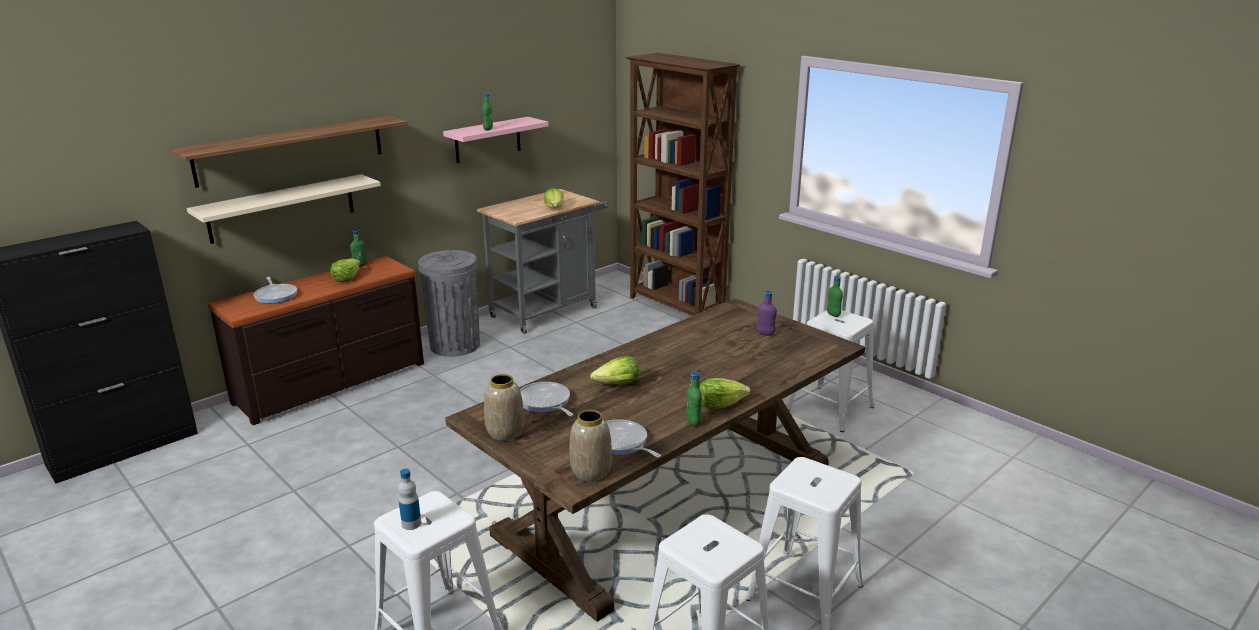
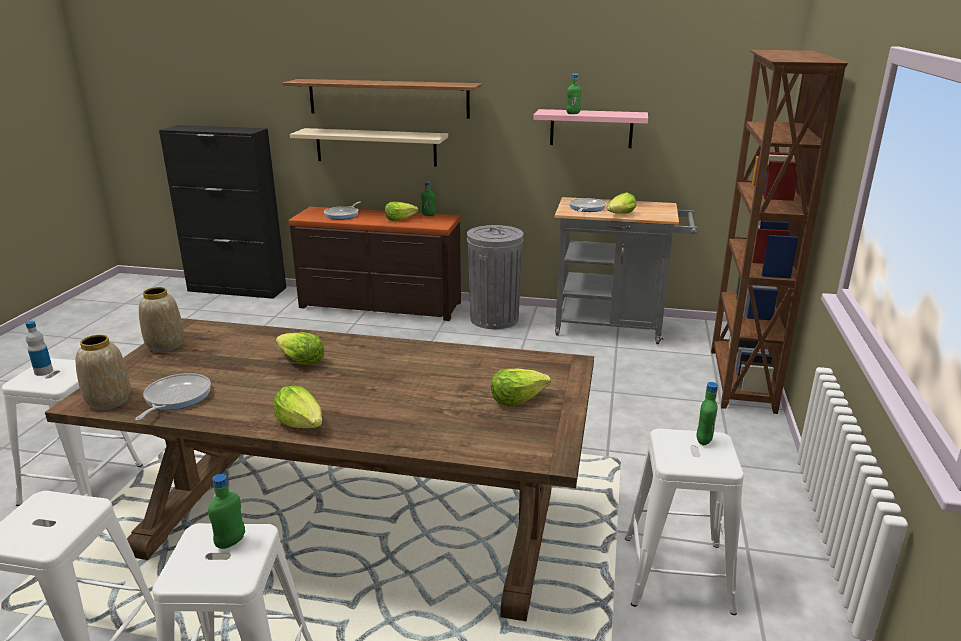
camera: 55 degrees right, 0 degrees up
frying pan [520,382,573,416] -> frying pan moved to [569,198,606,212]
green bottle [686,372,702,426] -> green bottle moved to [208,474,245,549]
purple bottle [757,291,777,336] -> lettuce [491,368,551,406]

